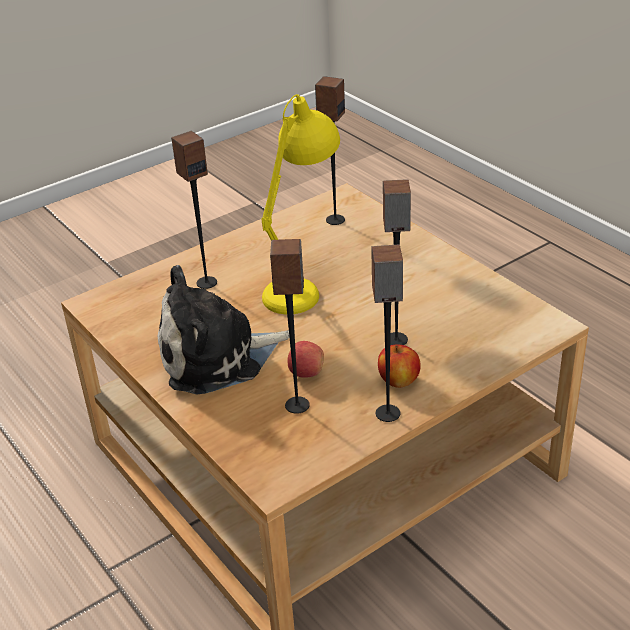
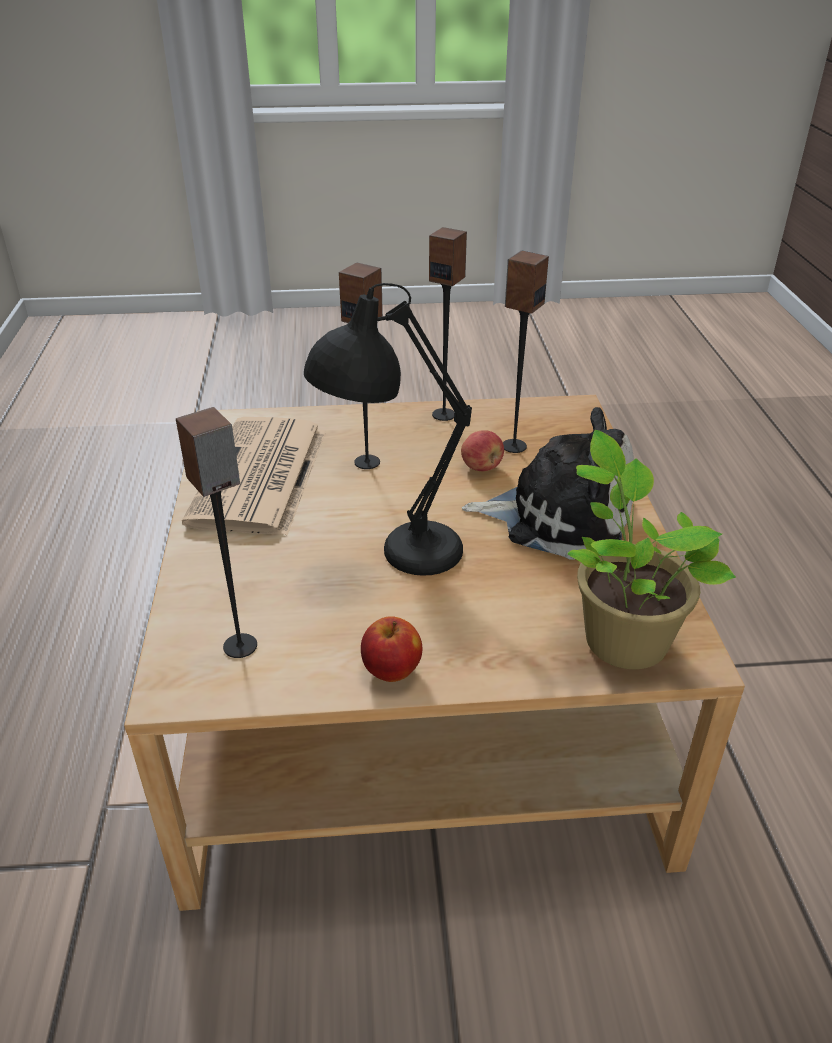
camera: 150 degrees left, 0 degrees up
speaker [171,131,217,289] -> none
yellow table lamp [261,94,340,314] -> black table lamp [304,283,472,576]
apple [378,345,421,388] -> apple moved to [361,616,422,682]
none -> newspaper [182,417,326,535]
none -> potted plant [567,430,736,669]

